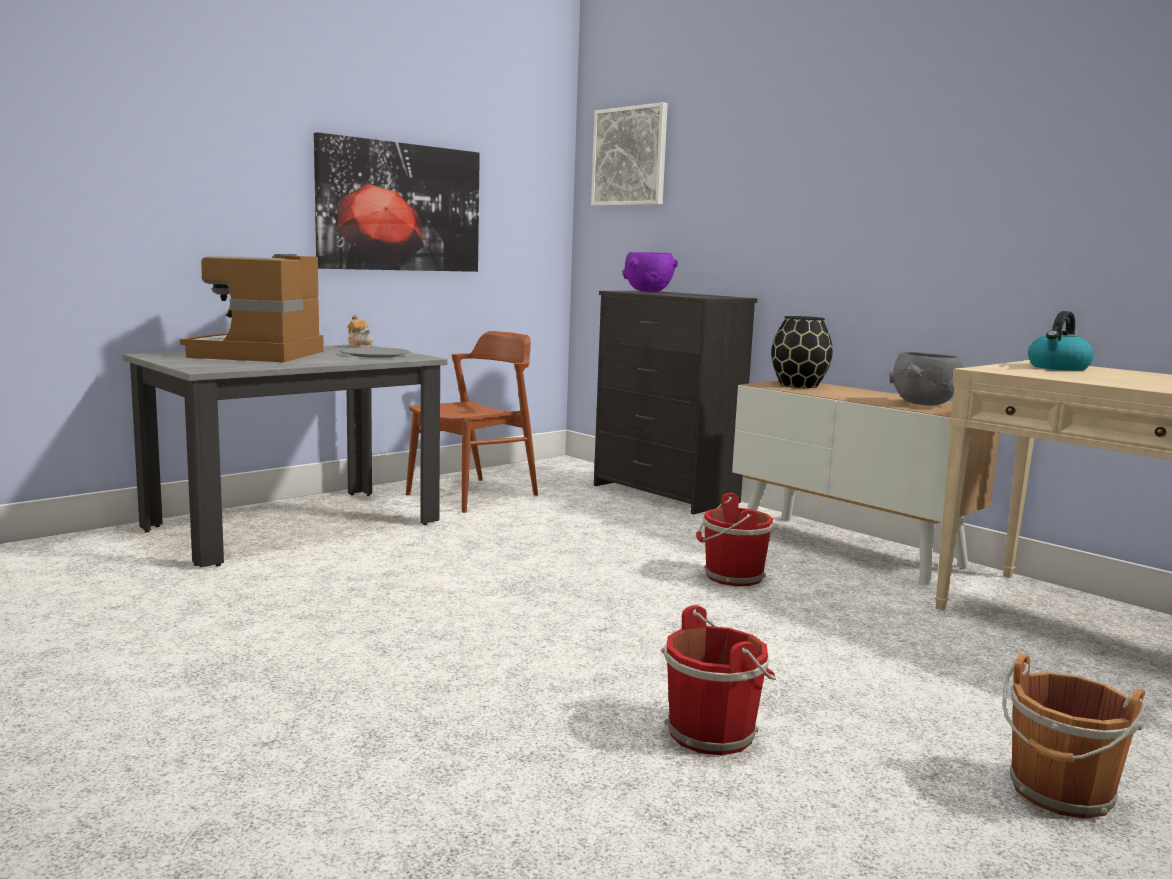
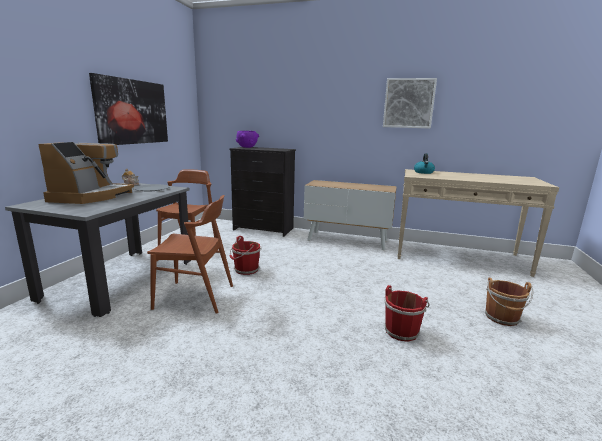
camera: 30 degrees left, 5 degrees up
coffee machine [180,254,324,362] -> coffee machine turned 150 degrees counterclockwise [38,142,134,204]
picture [591,102,668,206] -> picture moved to [383,78,437,129]
red bucket [696,493,775,586] -> red bucket moved to [230,236,262,275]
black vase [771,316,833,388] -> none
grey bowl [889,352,967,406] -> none
none -> brown chair [147,195,233,313]

